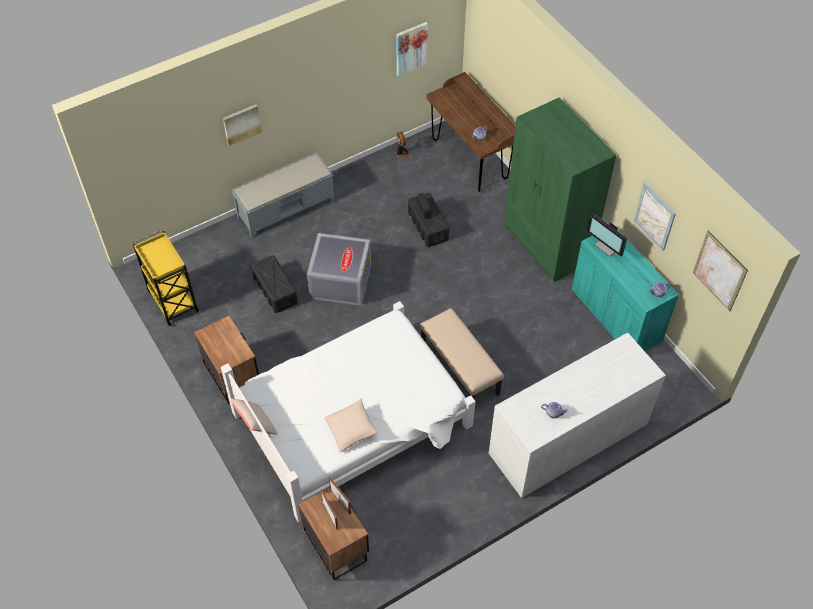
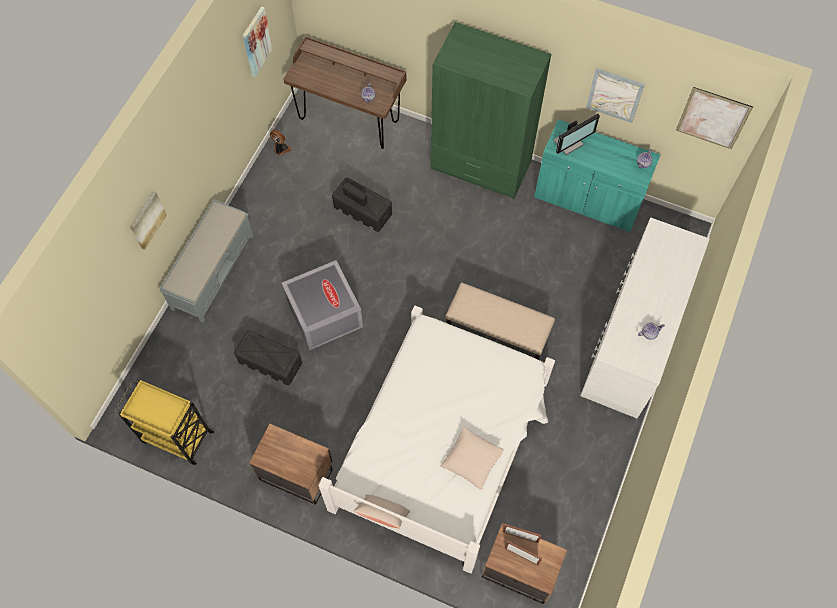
camera: 35 degrees left, 10 degrees up
monitor [587,213,627,257] -> monitor turned 45 degrees counterclockwise [553,114,600,155]

